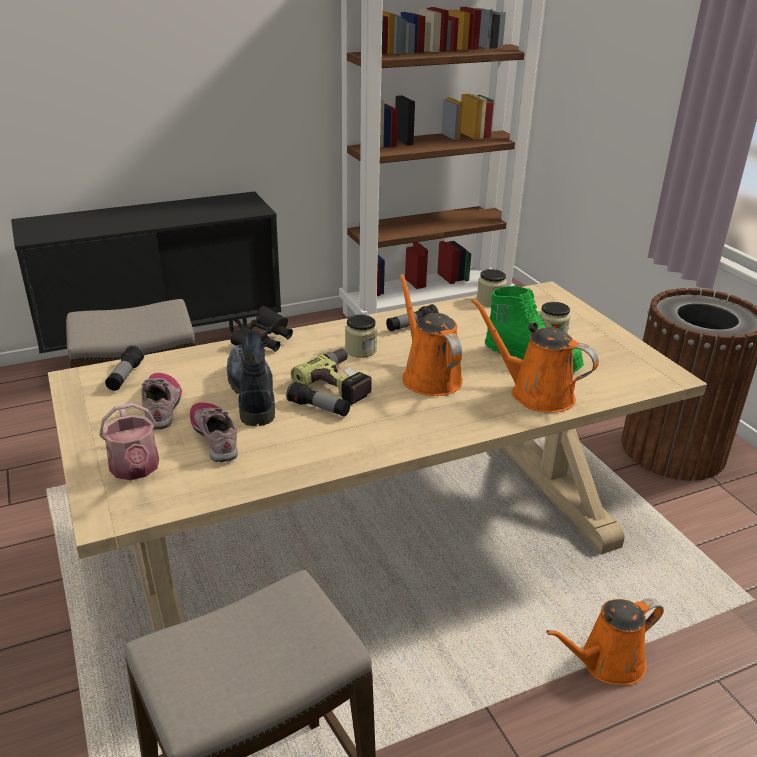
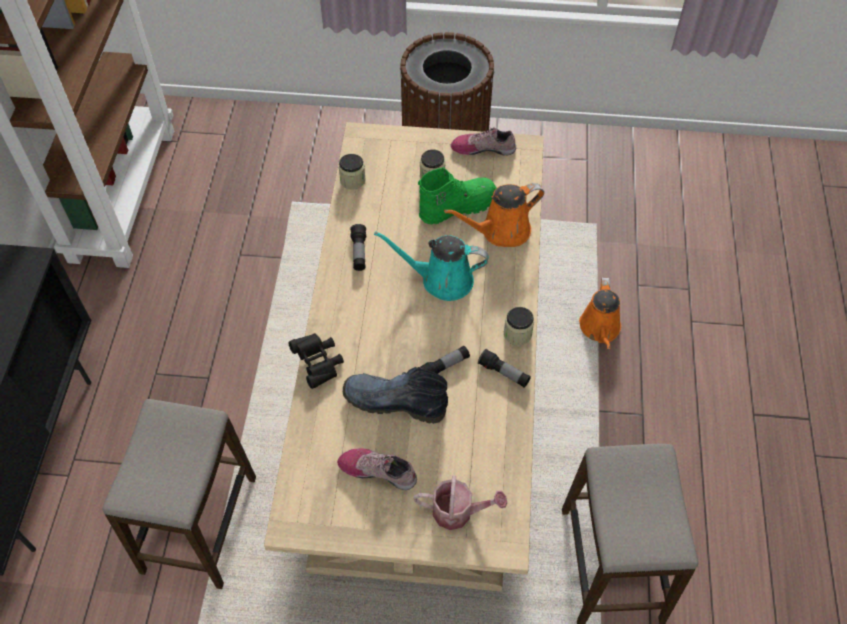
camera: 60 degrees left, 25 degrees up
flashlight [105,345,144,391] -> flashlight moved to [478,349,531,388]
shoe [190,403,238,462] -> shoe moved to [451,127,516,156]
power drill [291,348,372,405] -> none
jar [345,315,377,358] -> jar moved to [504,307,534,345]
orange watering can [399,274,463,396] -> turquoise watering can [374,231,489,301]

